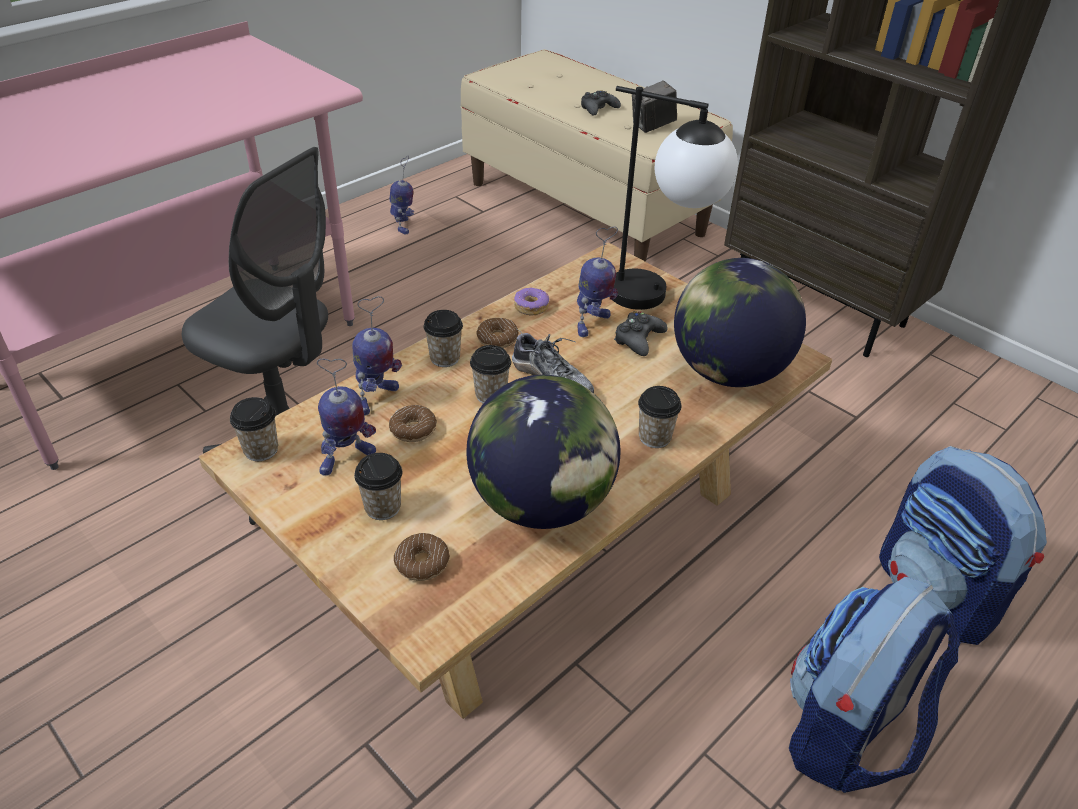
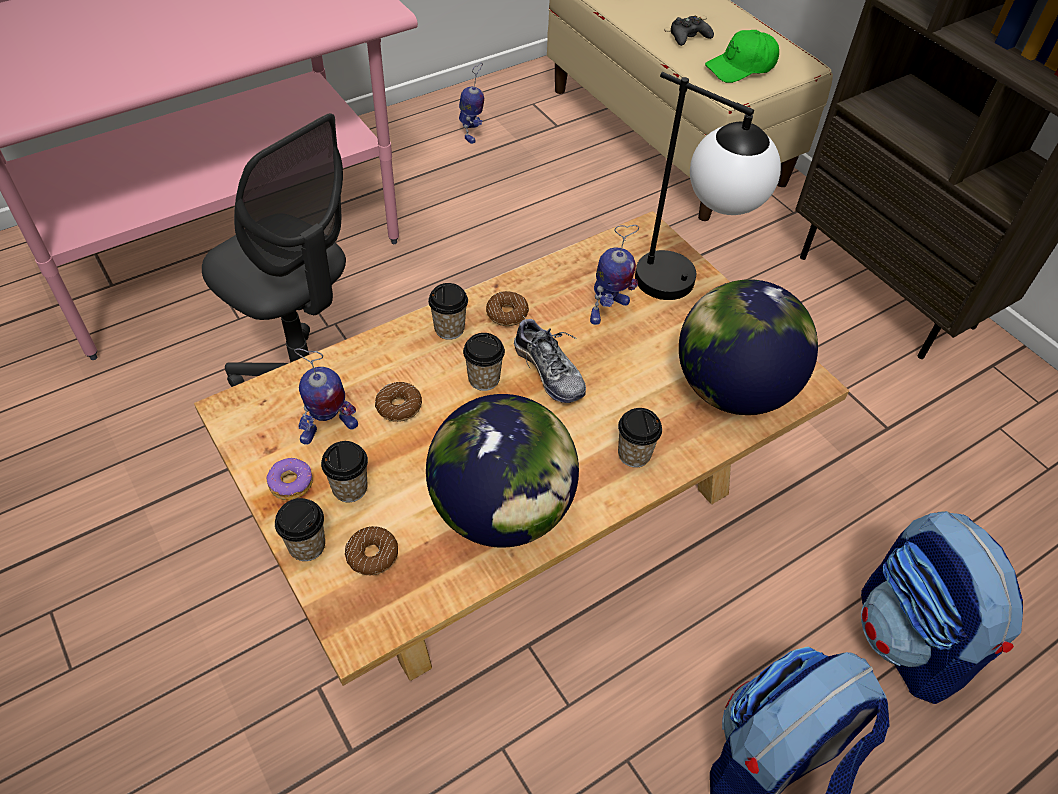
camera: 10 degrees right, 10 degrees up
cup [230,397,278,461] -> cup moved to [275,498,325,561]
toy robot [352,296,402,416] -> none
donut [514,287,549,316] -> donut moved to [266,458,313,500]
black game controller [614,311,668,356] -> none
camera [632,81,677,133] -> green cap [705,30,779,83]

